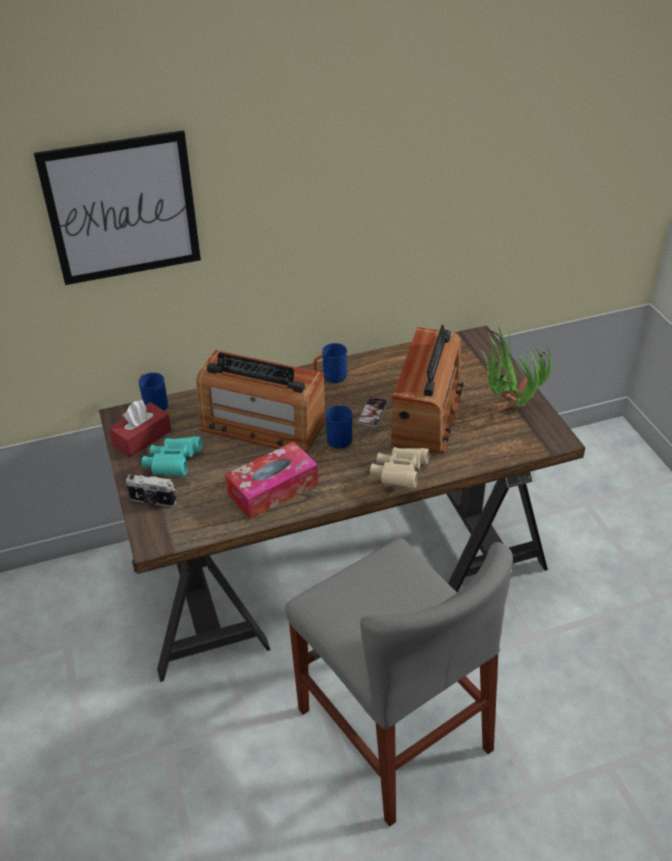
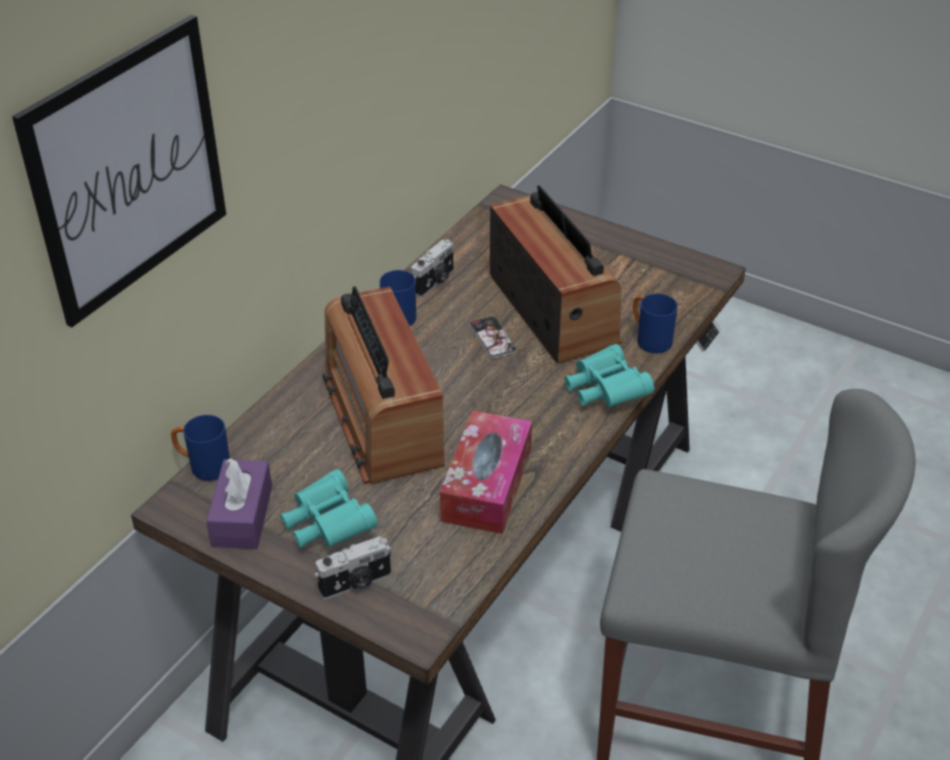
camera: 40 degrees left, 0 degrees up
red tissue box [109,400,171,458] -> purple tissue box [206,458,272,549]
radio [196,350,325,452] -> radio turned 90 degrees clockwise [322,286,445,484]
blue mug [326,404,352,449] -> blue mug moved to [633,294,678,353]
beige binoculars [370,447,429,488] -> turquoise binoculars [564,344,654,407]
potted plant [482,328,552,410] -> none
none -> camera [411,239,453,298]

